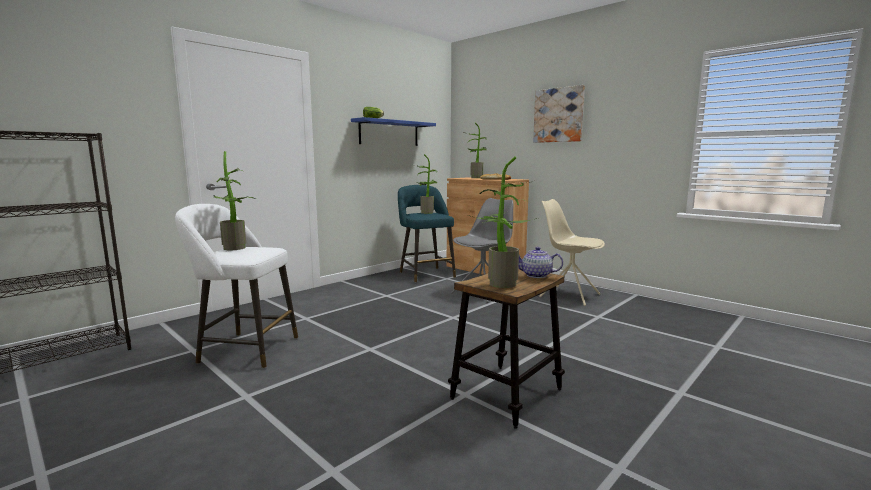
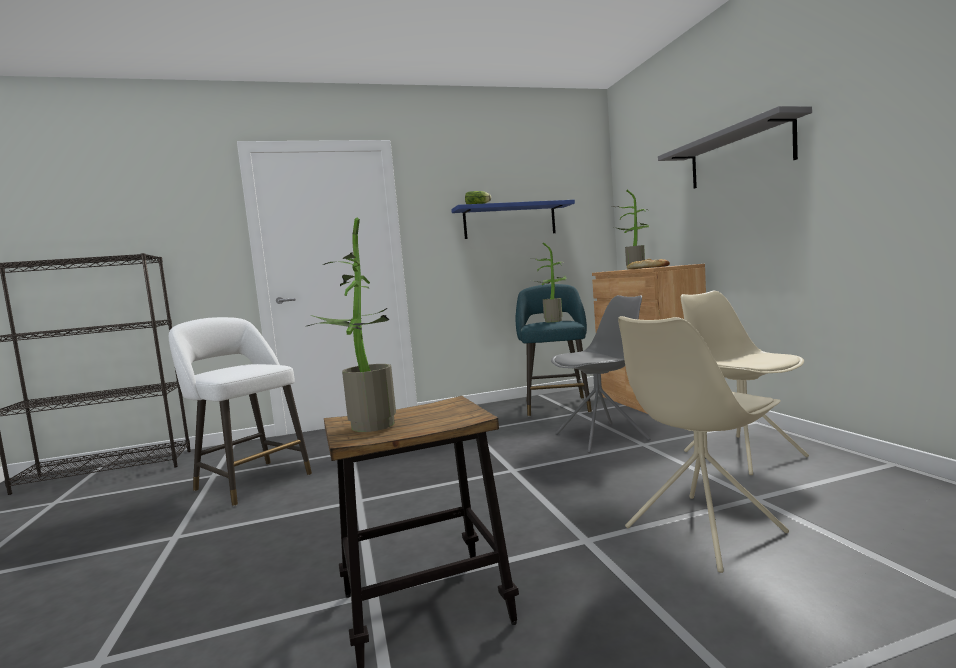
camera: 30 degrees right, 5 degrees down
potted plant [213,151,256,250] -> none
teapot [518,247,563,278] -> none
picture [533,85,585,143] -> grey shelf [658,106,812,189]
none -> beige chair [618,316,789,573]

